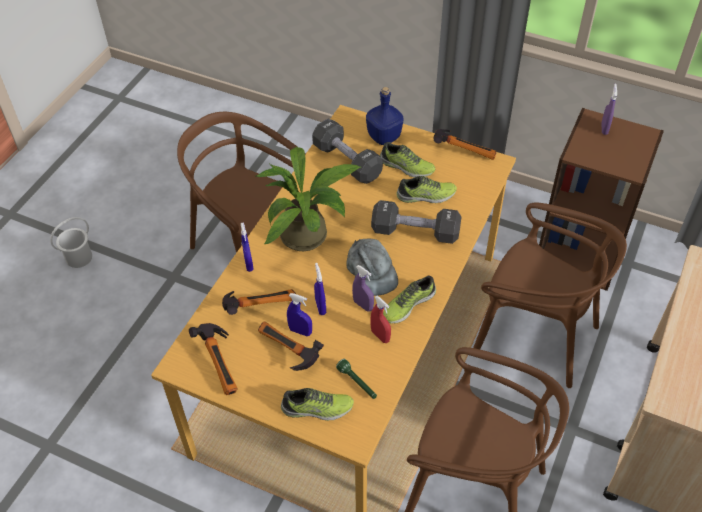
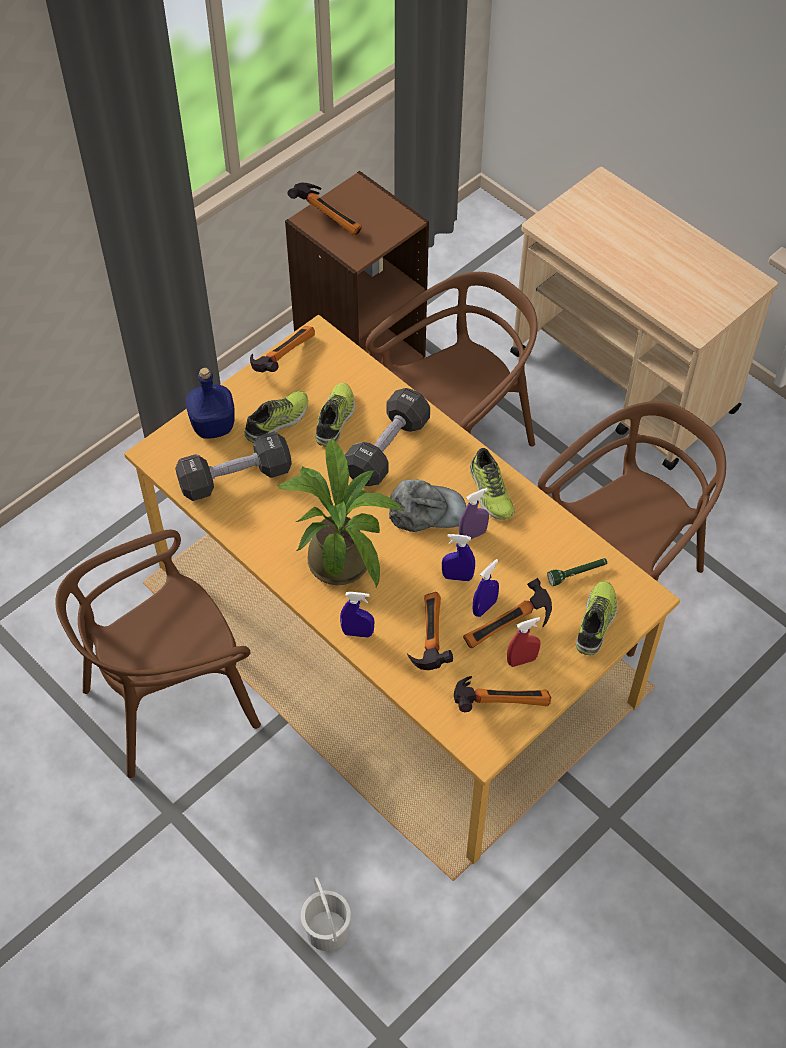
camera: 70 degrees left, 5 degrees up
white bucket [50,217,92,268] -> white bucket moved to [301,877,351,951]
red spray bottle [370,296,391,343] -> red spray bottle moved to [507,617,541,667]
purple spray bottle [602,83,617,135] -> hammer [287,183,362,236]

